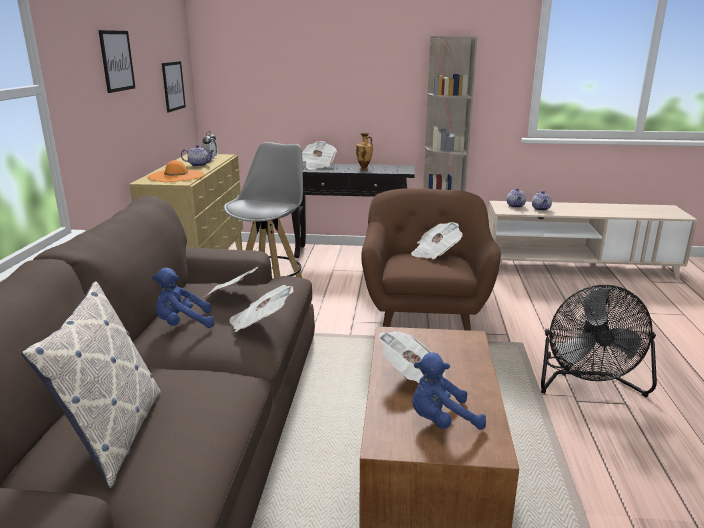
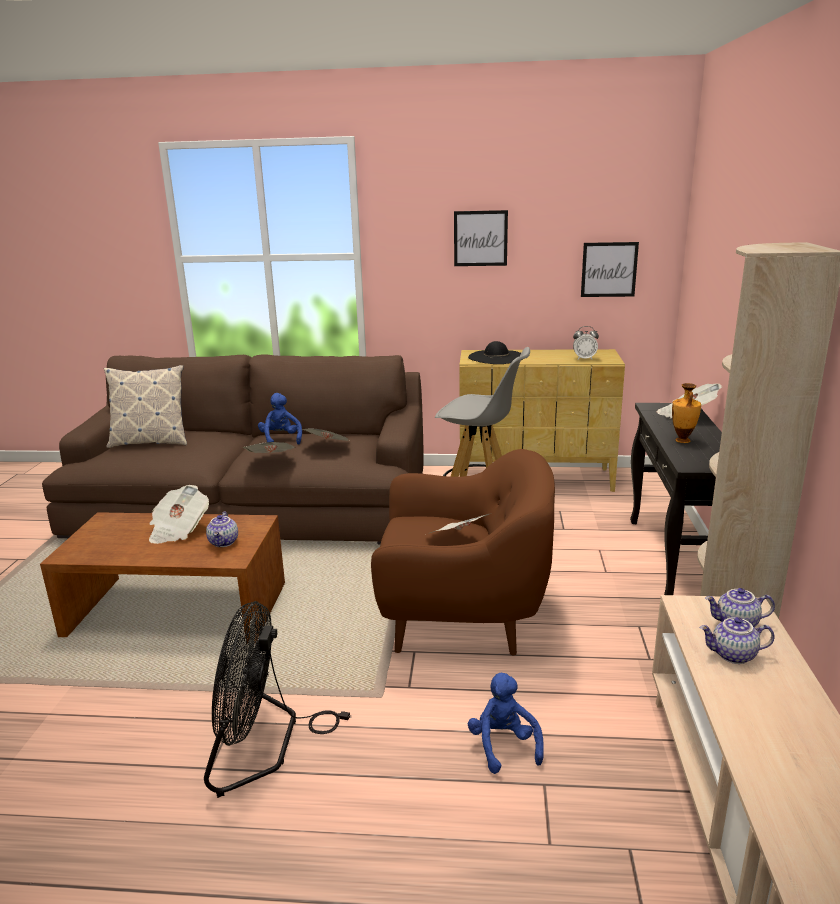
camera: 90 degrees right, 0 degrees up
orange hat [147,160,205,182] -> black hat [468,341,523,364]
teapot [181,145,215,167] -> teapot moved to [206,512,238,547]
blue plush toy [412,352,486,430] -> blue plush toy moved to [468,673,544,774]

